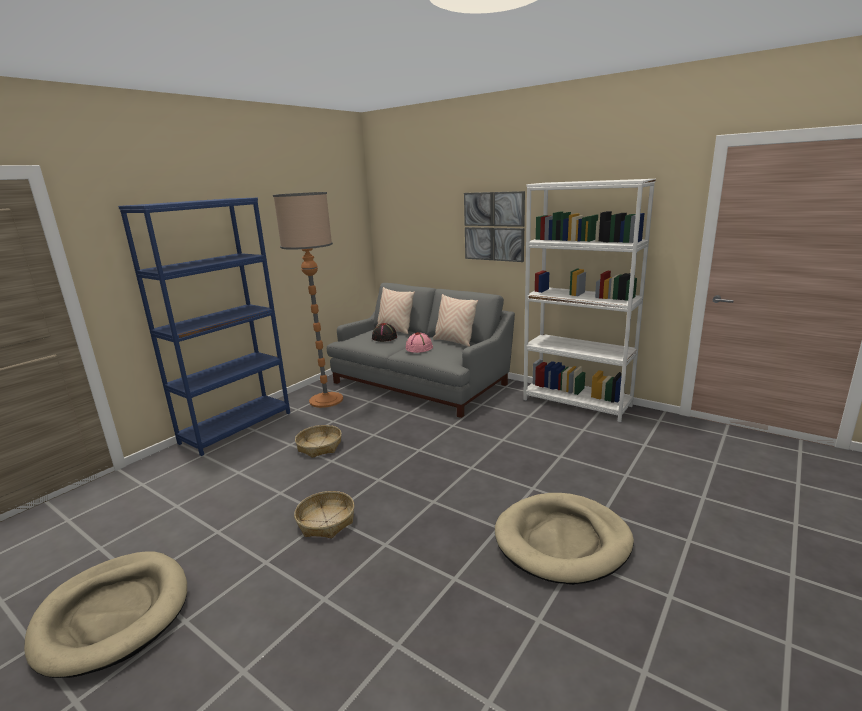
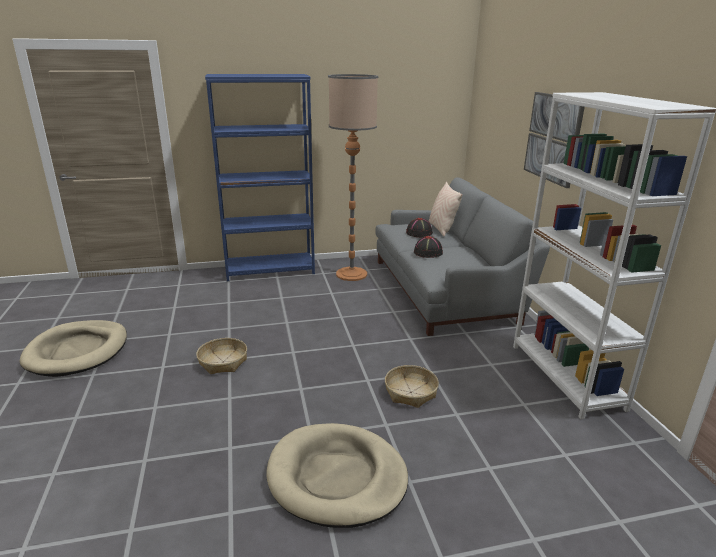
camera: 40 degrees right, 5 degrees up
basket [295,425,342,458] -> basket moved to [385,365,439,408]
pink hat [406,332,433,353] -> black hat [414,236,443,258]
beige pillow [433,294,478,347] -> none

